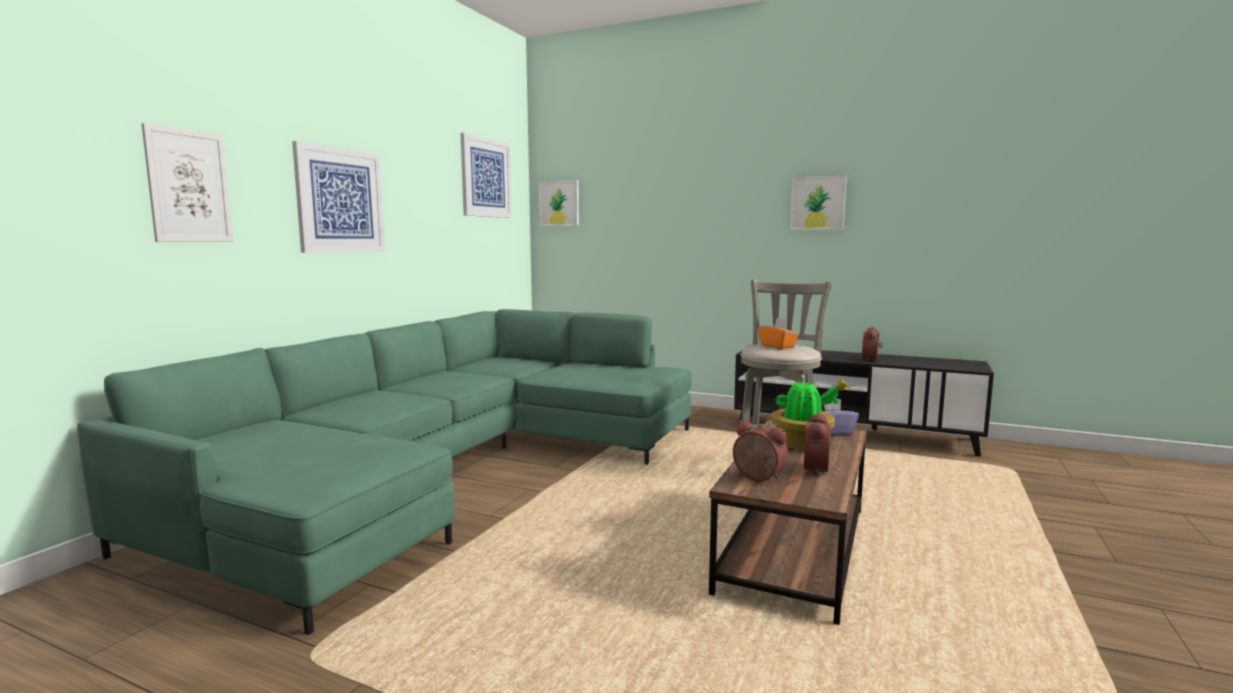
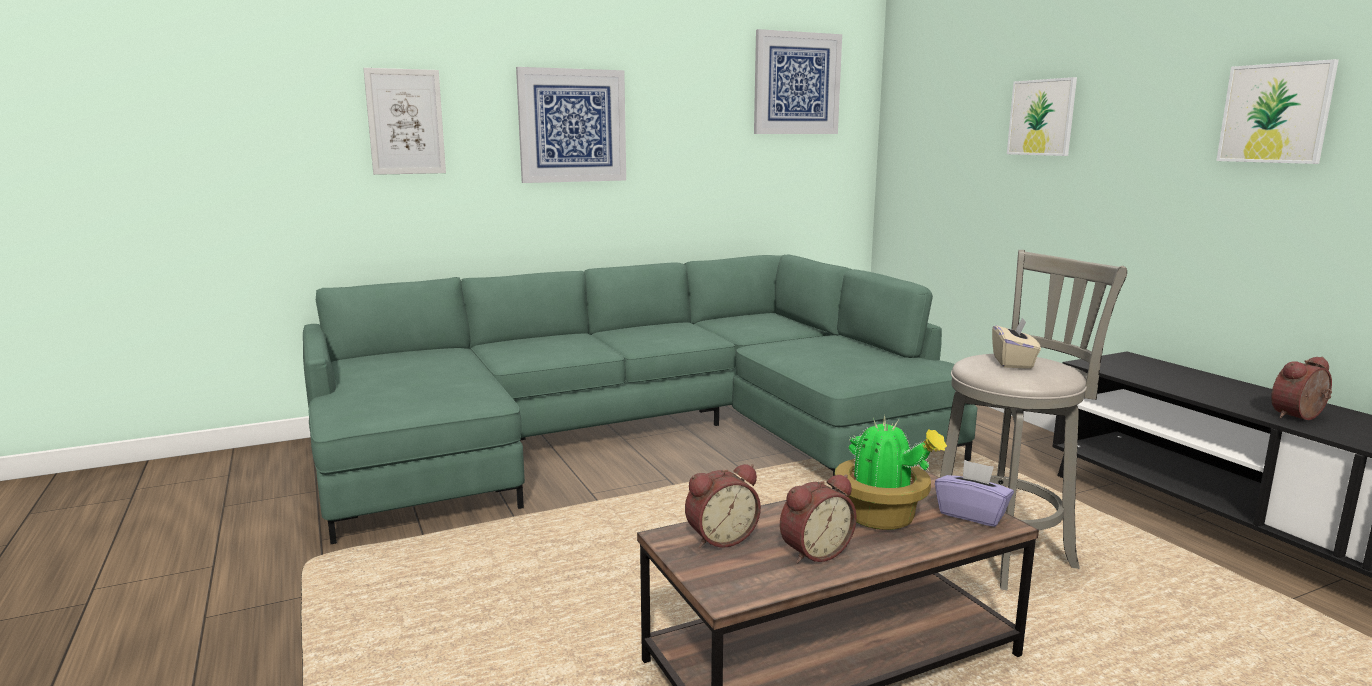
camera: 40 degrees right, 5 degrees up
picture [539,180,579,226] -> picture moved to [1007,77,1077,156]
alarm clock [733,421,788,481] -> alarm clock turned 75 degrees clockwise [685,464,761,548]
orange tissue box [758,318,799,349] -> beige tissue box [992,317,1041,369]

